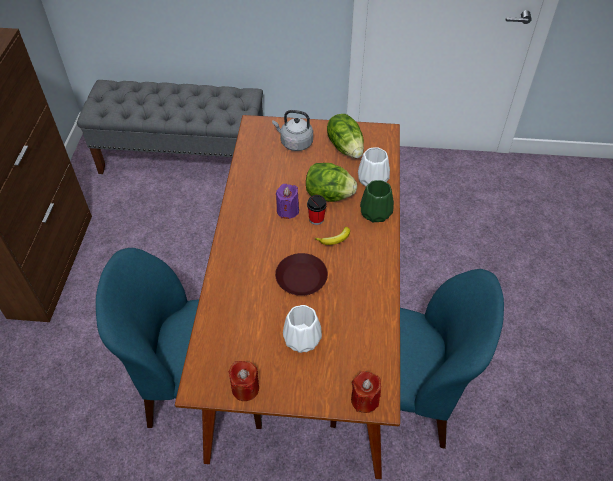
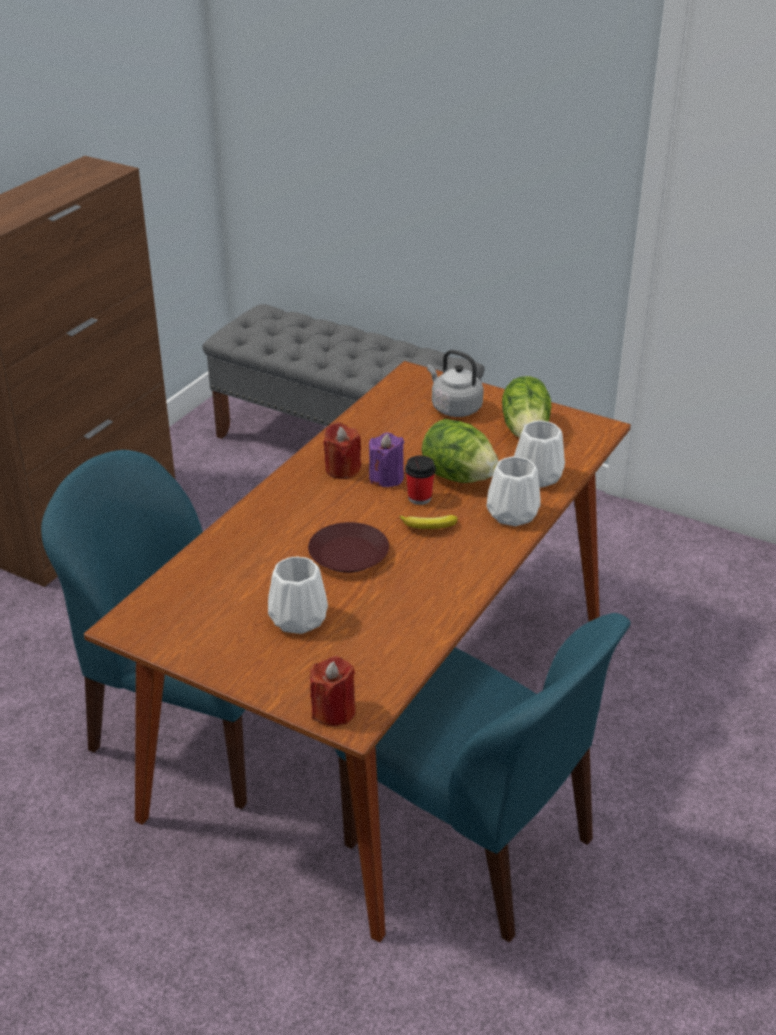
camera: 25 degrees right, 15 degrees down
red candle [228,361,259,401] -> red candle moved to [323,422,361,479]
green vase [360,180,394,222] -> white vase [486,456,541,526]

